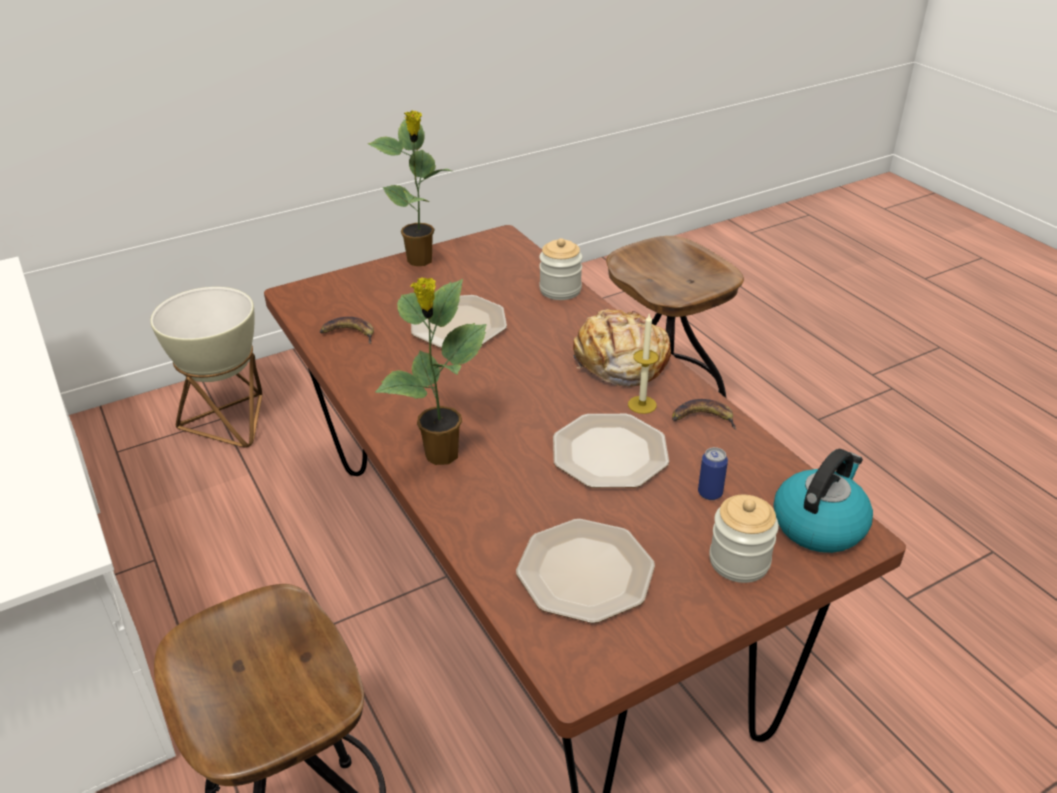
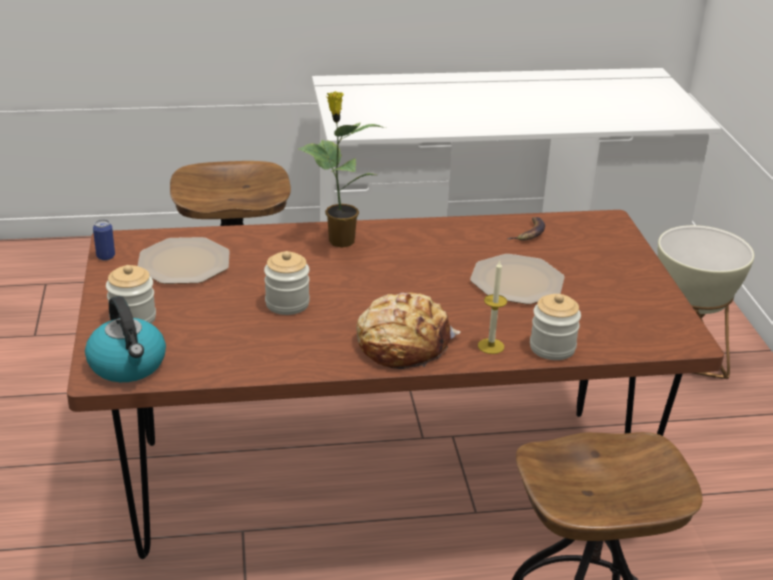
camera: 110 degrees right, 5 degrees down
potted plant [368,110,451,266] -> none
plate [553,414,669,488] -> jar [264,251,310,315]
candle [628,313,659,414] -> candle moved to [478,260,507,354]
banana [672,399,736,429] -> none
can [698,447,728,500] -> can moved to [93,219,115,260]

